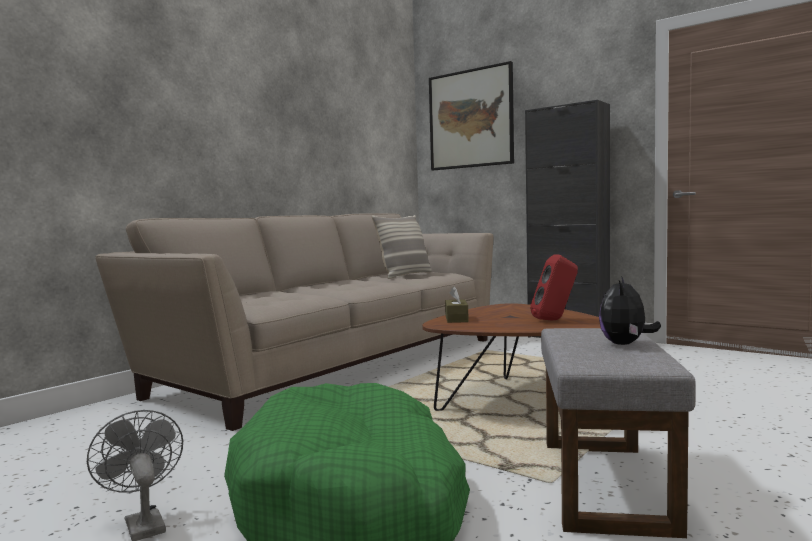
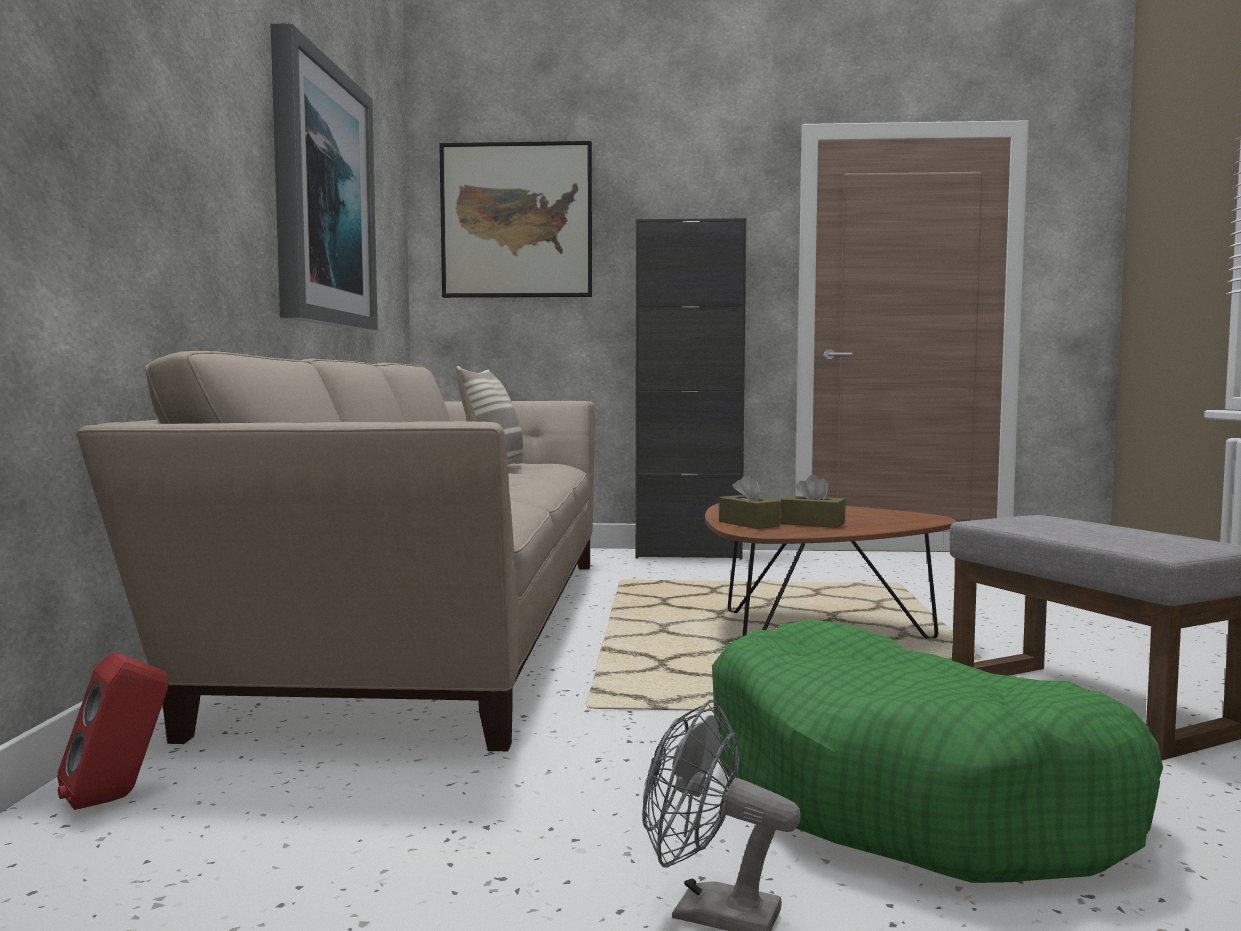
camera: 35 degrees left, 0 degrees up
red speaker [530,254,578,321] -> red speaker moved to [57,653,168,810]
plush toy [599,276,661,345] -> none
none -> picture [270,23,378,331]
none -> brown tissue box [781,475,846,528]

